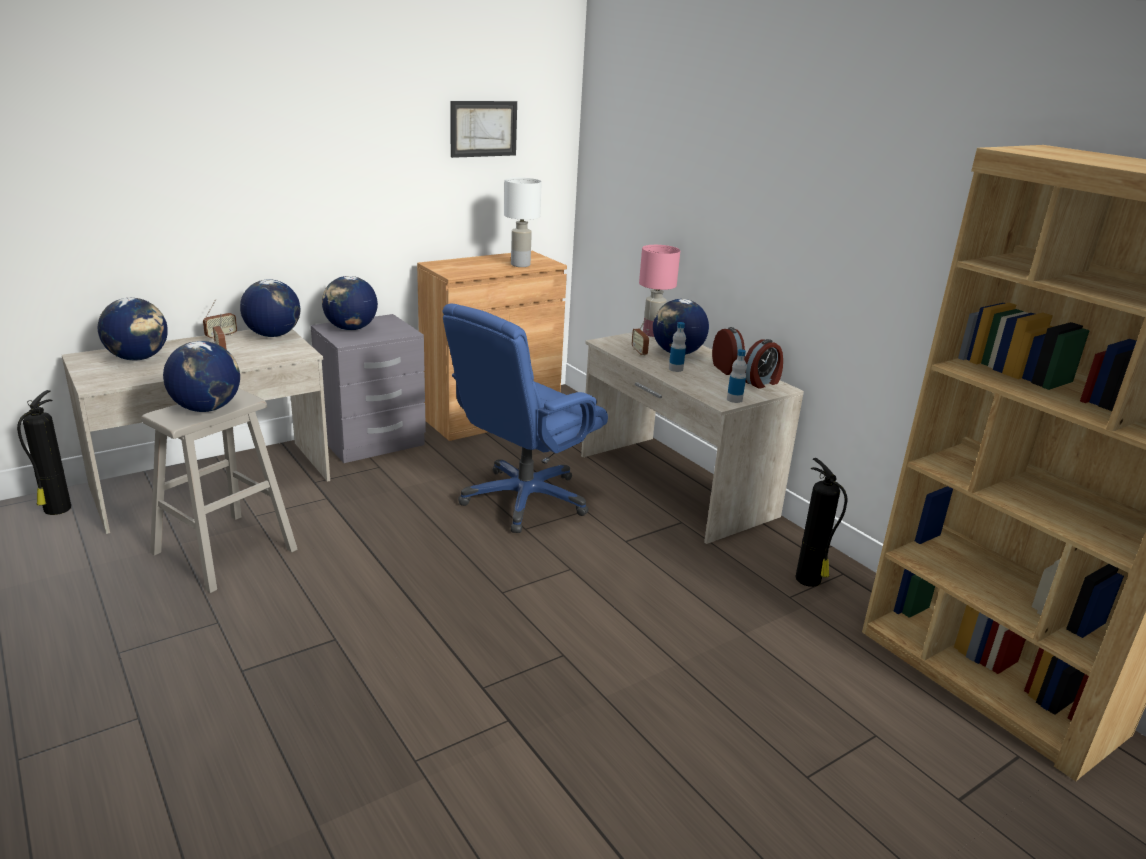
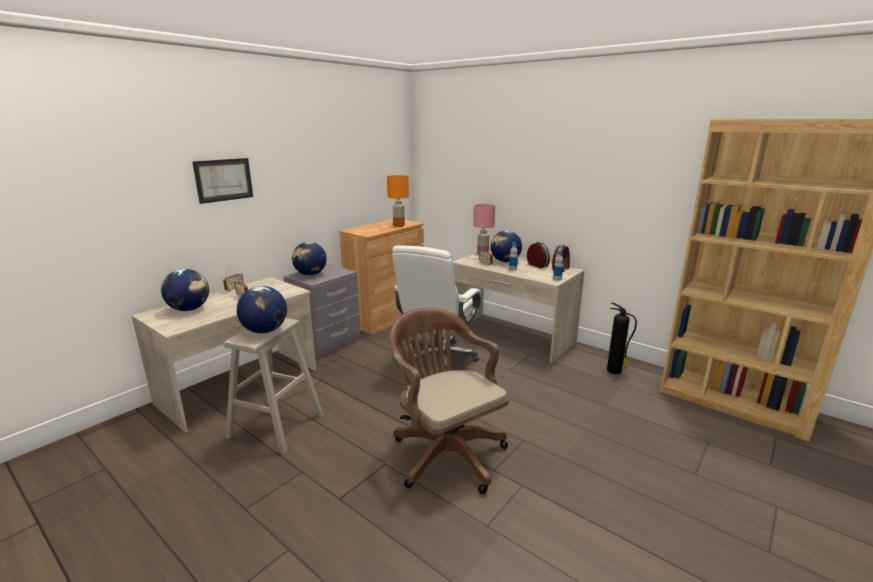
camera: 15 degrees left, 5 degrees down
fire extinguisher [17,390,71,515] -> none
globe [240,279,300,337] -> none
blue office chair [443,304,608,533] -> white office chair [392,245,481,370]
picture [450,101,517,158] -> picture moved to [192,158,253,204]
white table lamp [504,177,542,267] -> orange table lamp [387,175,409,227]
none -> brown office chair [390,308,509,494]

